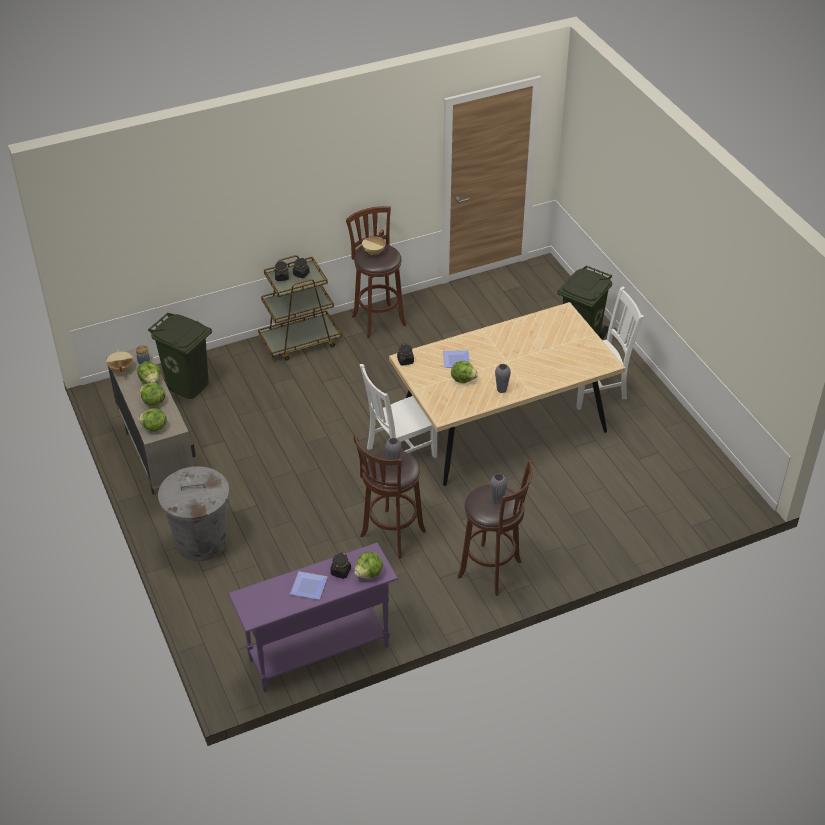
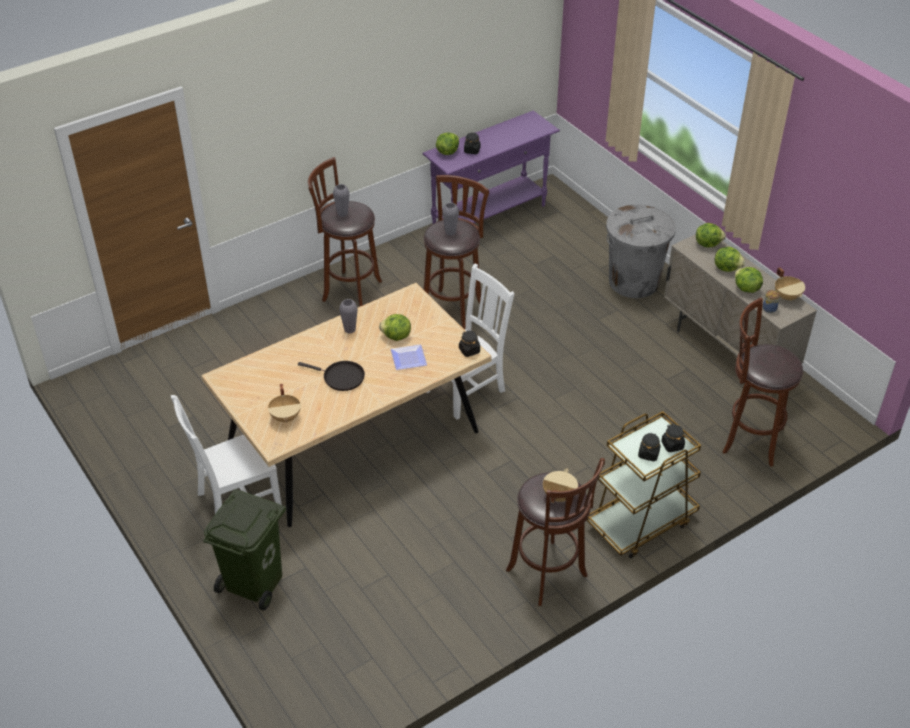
camera: 170 degrees right, 0 degrees up
green trash can [148,313,212,399] -> brown stool [723,297,803,467]
plate [290,571,327,600] -> none
none -> beige cooking pot [268,384,301,423]
none -> black frying pan [298,361,365,391]

